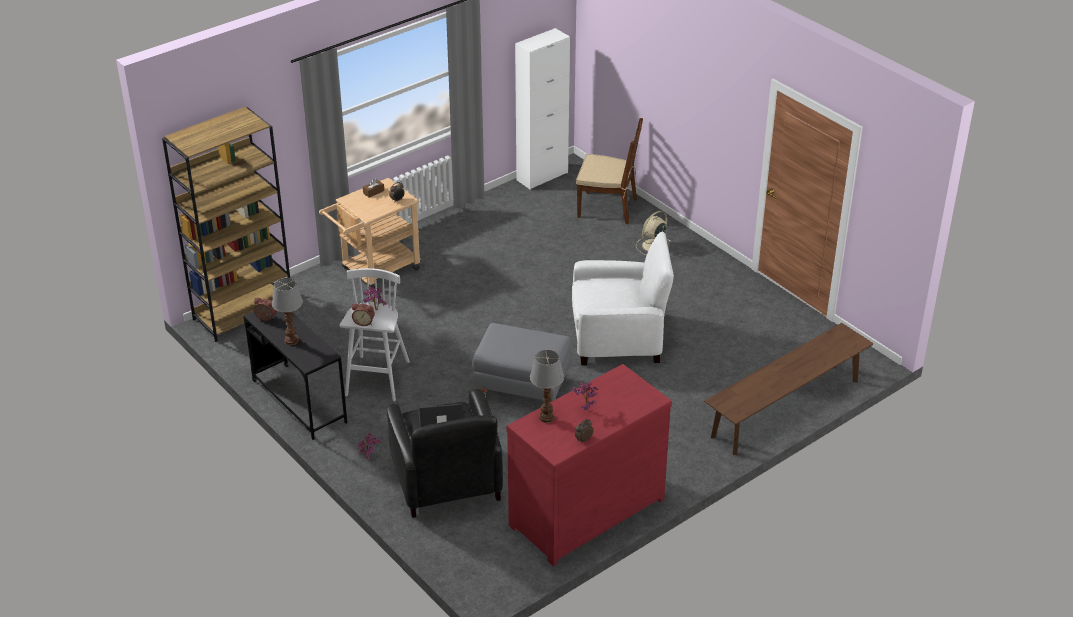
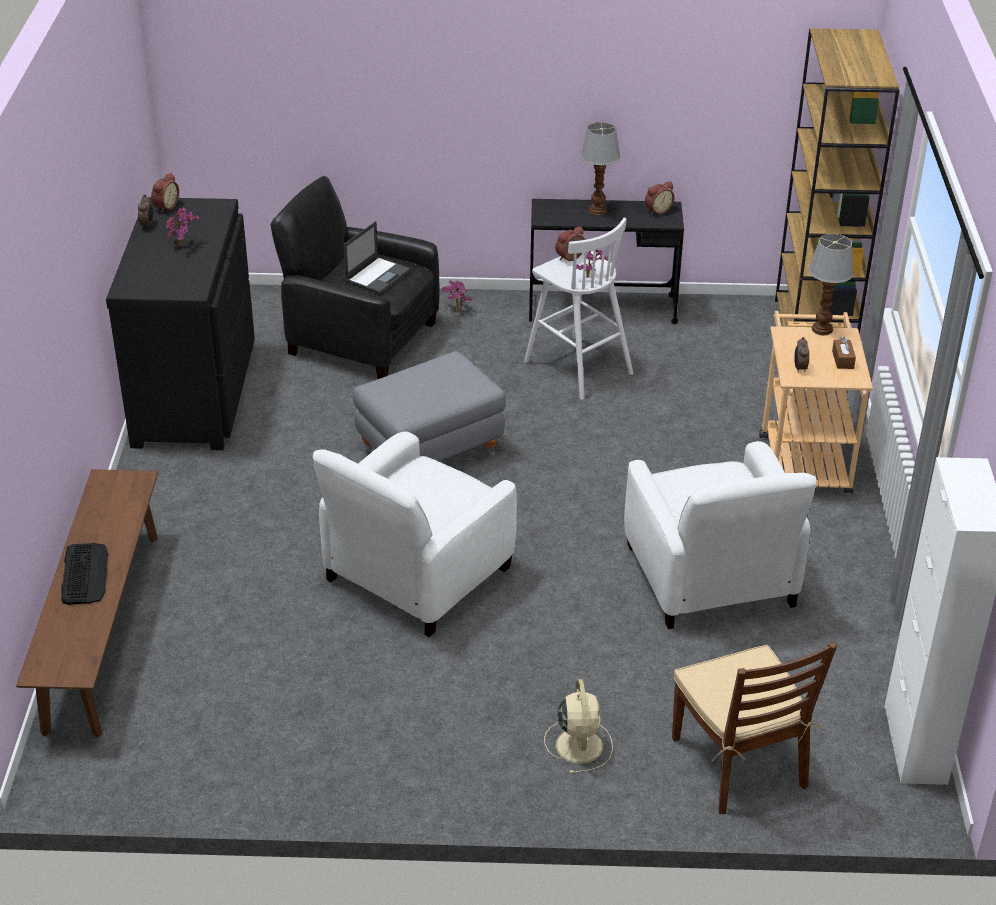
camera: 130 degrees right, 0 degrees up
red dresser [506,364,672,566] -> black dresser [106,197,255,450]
table lamp [530,350,564,423] -> table lamp moved to [808,234,854,335]
brown chair [576,118,643,224] -> brown chair turned 75 degrees counterclockwise [672,642,837,814]
none -> keyboard [62,543,108,605]
none -> alarm clock [151,173,179,213]
none -> white armchair [624,441,816,629]

